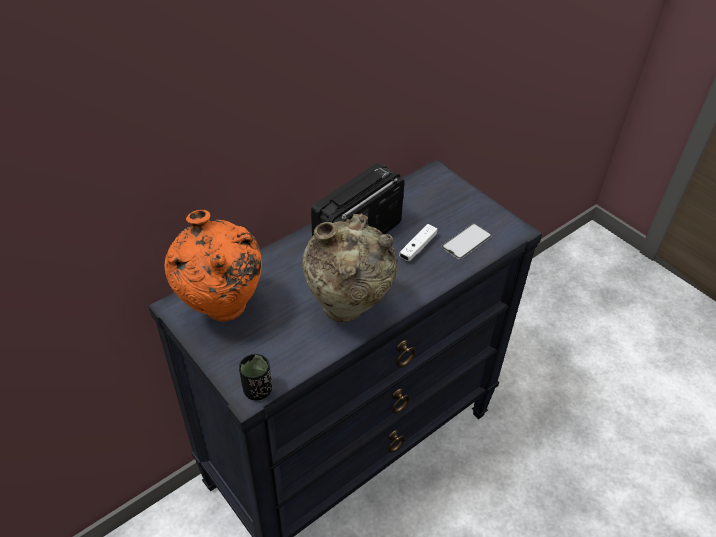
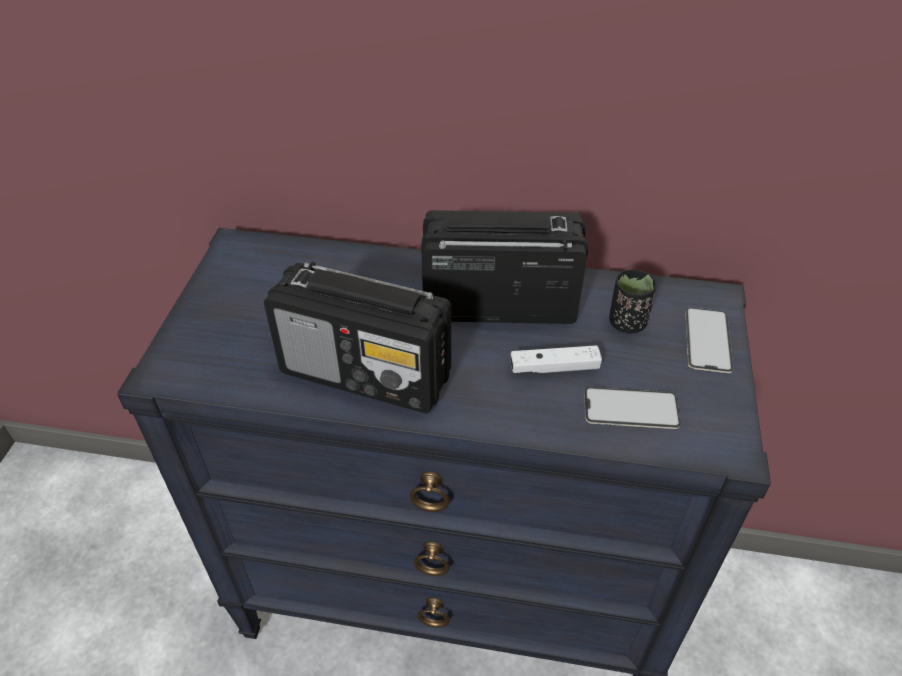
camera: 50 degrees right, 0 degrees up
orange vase [165,210,262,321] -> none
black cup [239,354,272,400] -> black cup moved to [609,269,657,333]
beige vase [302,213,398,322] -> radio [264,262,451,413]
none -> phone [685,307,733,373]

